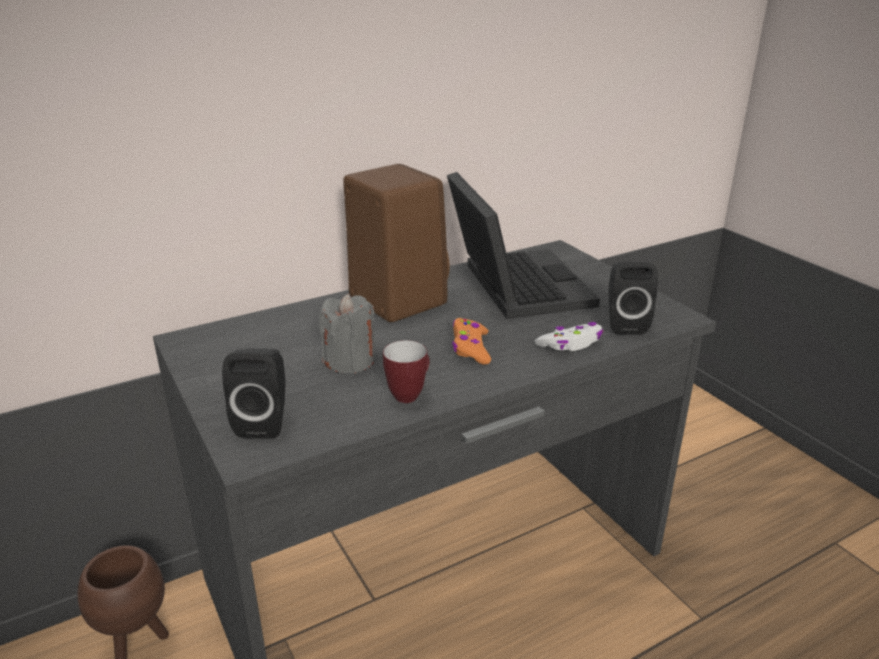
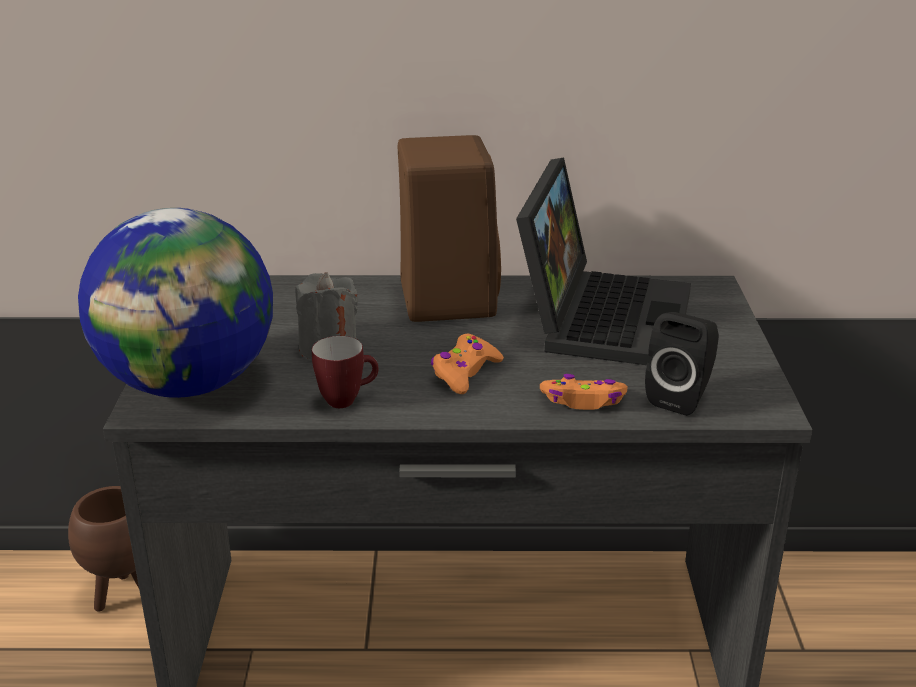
camera: 30 degrees right, 0 degrees up
black speaker [222,348,285,439] -> globe [78,208,273,398]
white game controller [534,322,603,351] -> orange game controller [540,374,628,410]

